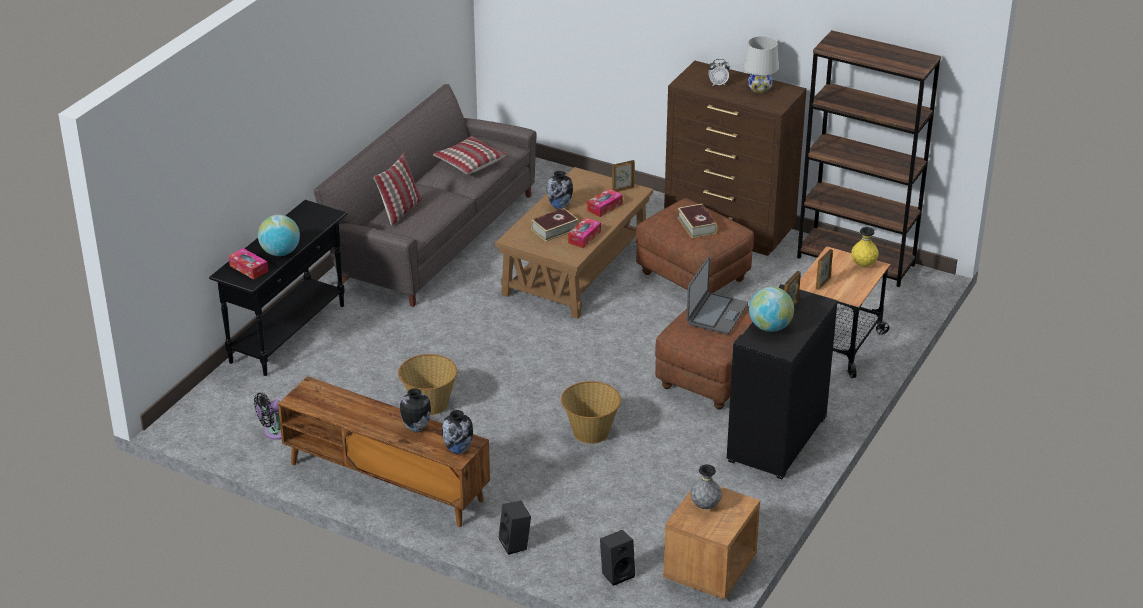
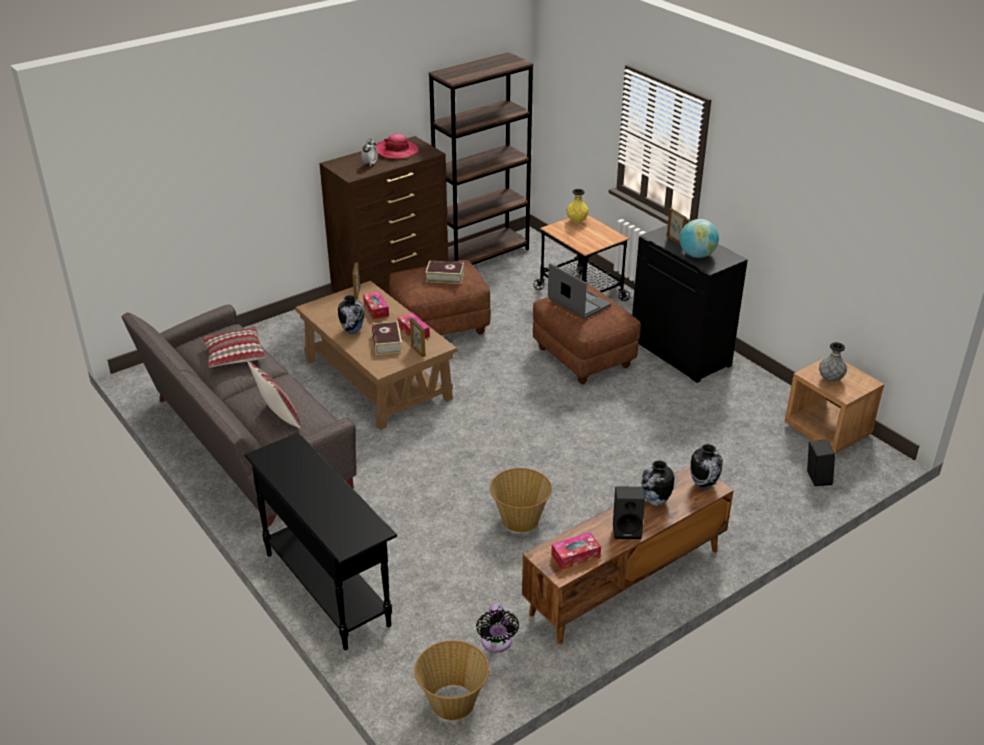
camera: 65 degrees left, 0 degrees up
tissue box [229,248,268,280] -> tissue box moved to [551,532,601,570]
globe [258,215,300,256] -> none
black speaker [499,501,531,555] -> black speaker moved to [613,486,645,539]
basket [561,381,621,444] -> basket moved to [415,640,489,720]
white table lamp [743,36,779,93] -> hat [376,134,419,159]
picture frame [816,249,833,290] -> picture frame moved to [410,318,426,357]

